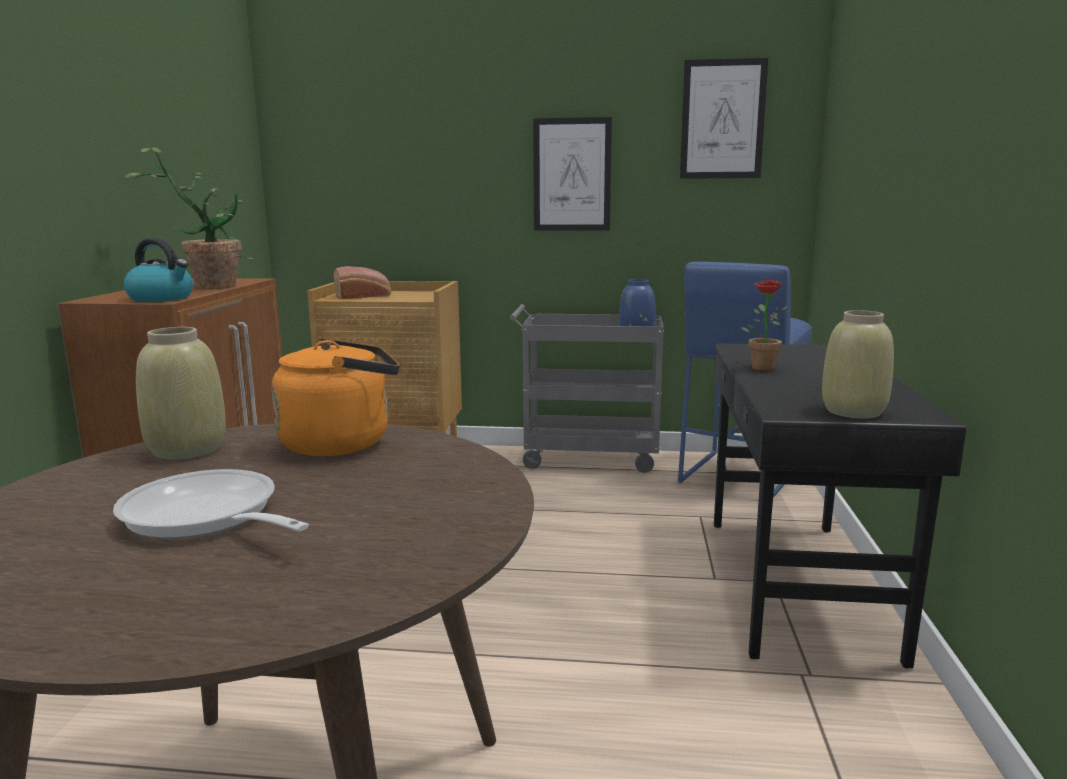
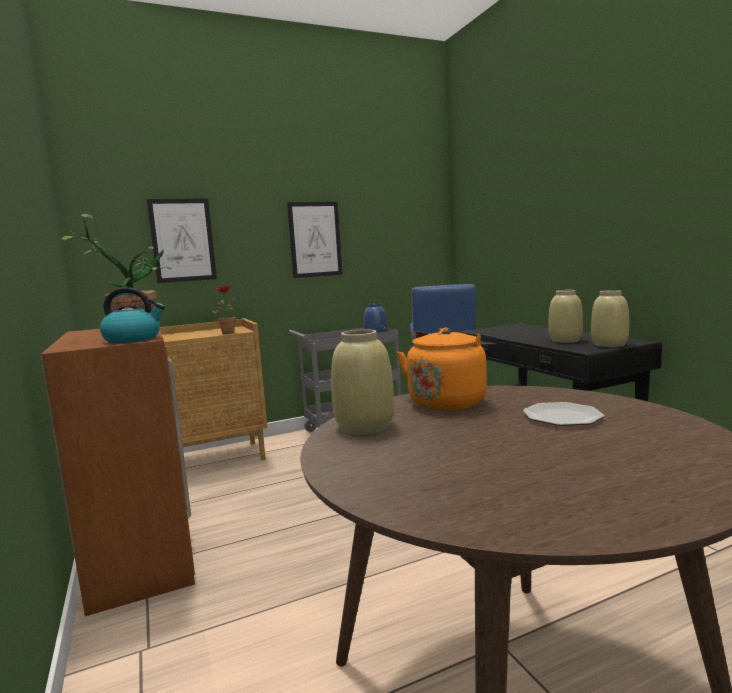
camera: 30 degrees left, 5 degrees down
frying pan [113,469,309,539] -> none
bread [333,266,391,299] -> none
picture [680,58,768,179] -> picture moved to [147,199,217,283]
potted plant [741,280,788,371] -> potted plant moved to [212,285,236,334]
none -> plate [523,402,604,426]
none -> beige vase [548,290,583,343]

